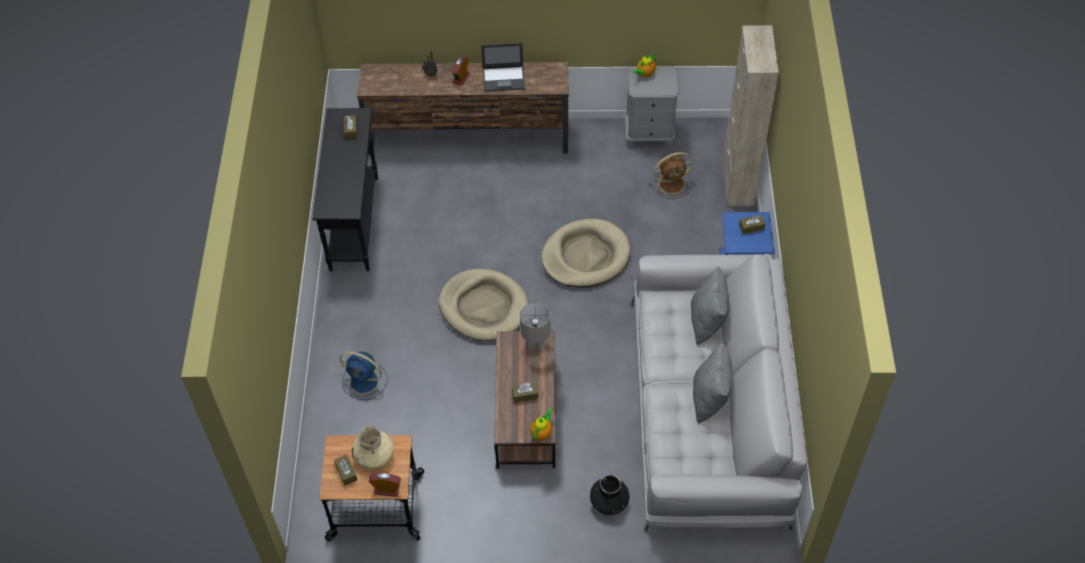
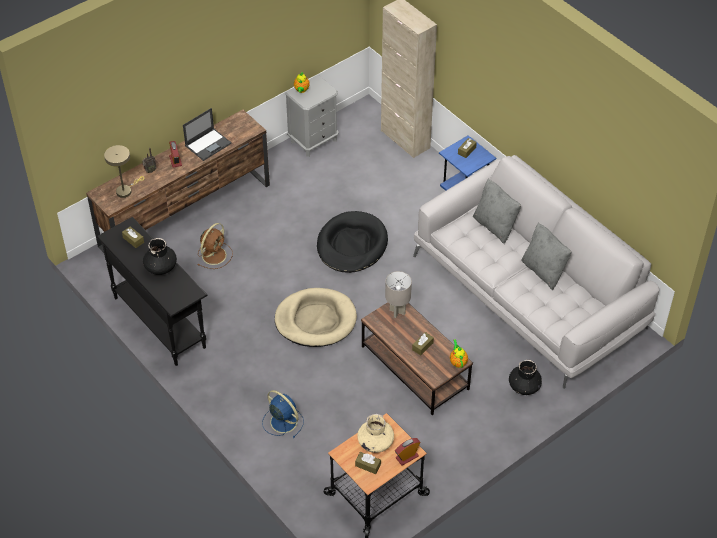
camera: 40 degrees left, 5 degrees down
blue fan [340,351,388,400] -> blue fan turned 120 degrees counterclockwise [262,390,304,438]
beige dog bed [541,219,630,288] -> black dog bed [317,211,388,273]
brown fan [649,152,693,199] -> brown fan moved to [197,223,233,269]
none -> beige table lamp [104,145,144,198]
none -> black vase [143,238,177,275]

